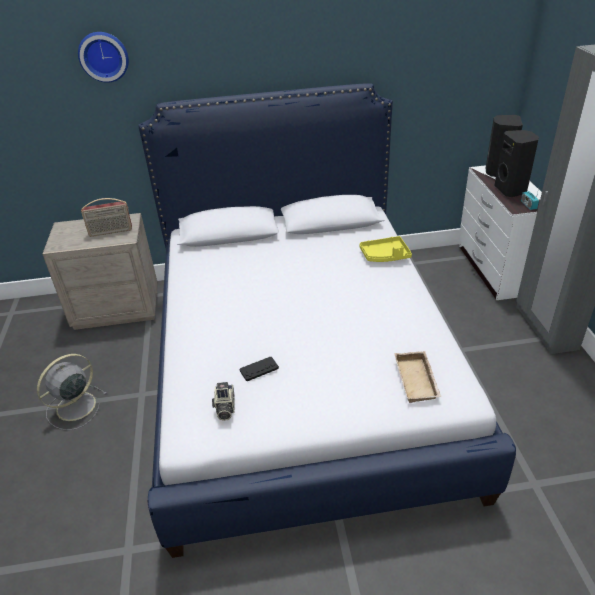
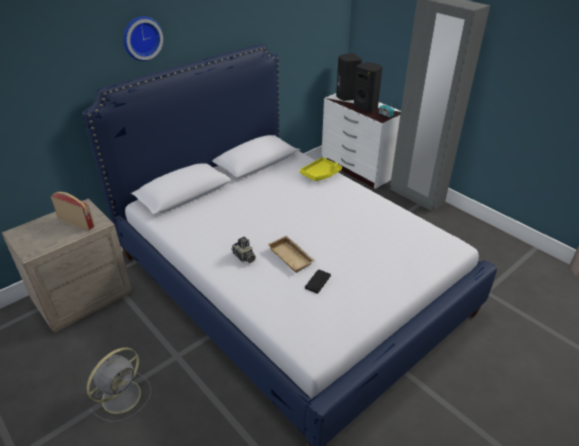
camera: 35 degrees left, 0 degrees up
grey fan [37,354,107,430] -> grey fan turned 150 degrees counterclockwise [87,347,151,422]
wall clock [78,32,129,83] -> wall clock moved to [123,16,163,61]
radio [81,198,132,237] -> radio turned 105 degrees counterclockwise [51,192,95,231]
camera [212,382,235,421] -> camera moved to [231,237,256,263]
beige tray [394,351,442,403] -> beige tray moved to [268,236,316,273]

